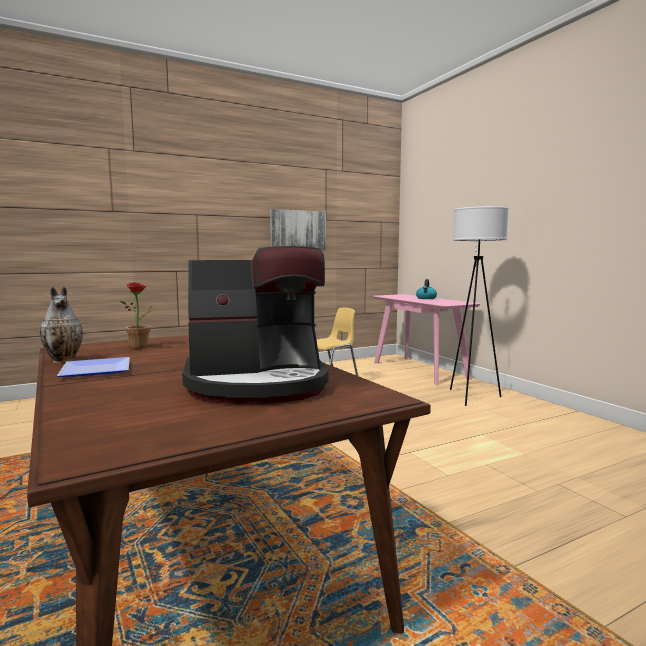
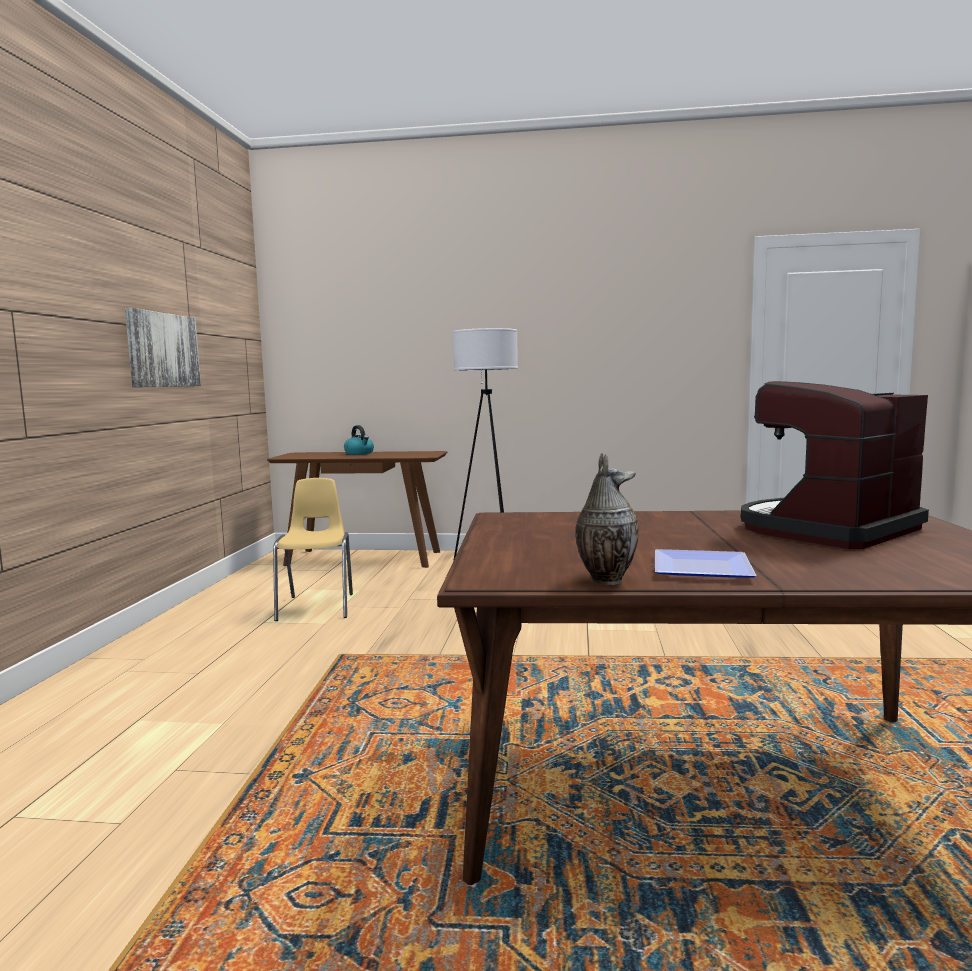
camera: 55 degrees left, 0 degrees up
potted plant [121,282,159,349] -> none
coffee machine [182,246,328,404] -> coffee machine turned 150 degrees counterclockwise [741,381,929,549]
pink console table [373,294,480,385] -> brown console table [267,451,447,568]

